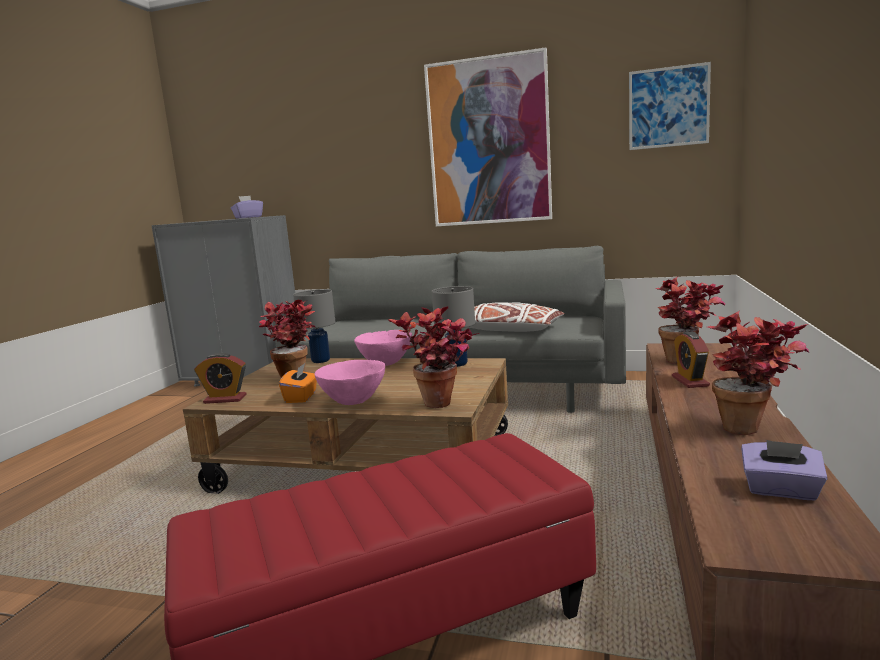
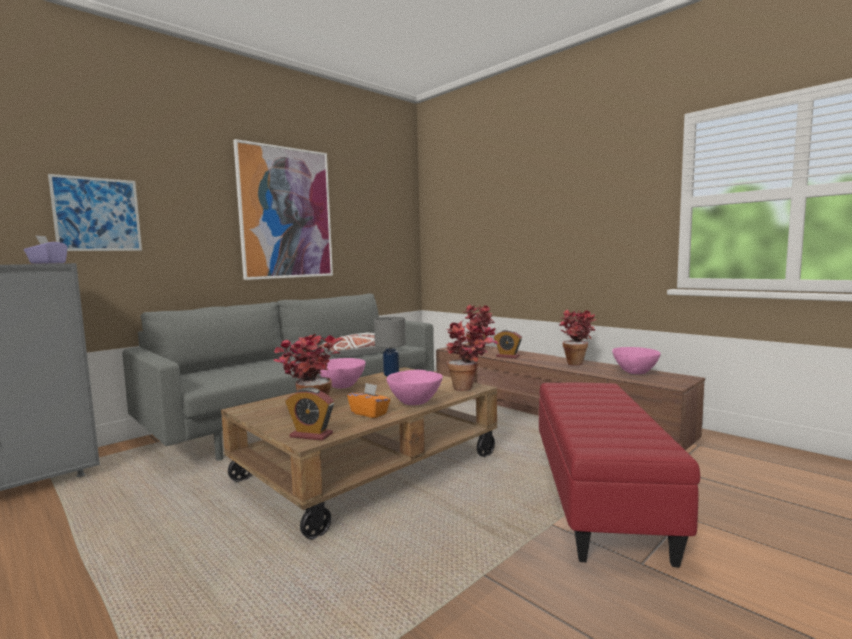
camera: 60 degrees left, 5 degrees down
alarm clock [194,353,247,404] -> alarm clock turned 75 degrees clockwise [285,387,334,441]
grey table lamp [293,289,336,363] -> none
picture [629,62,711,150] -> picture moved to [48,174,142,251]
purple tissue box [741,440,828,500] -> pink bowl [612,347,661,374]

